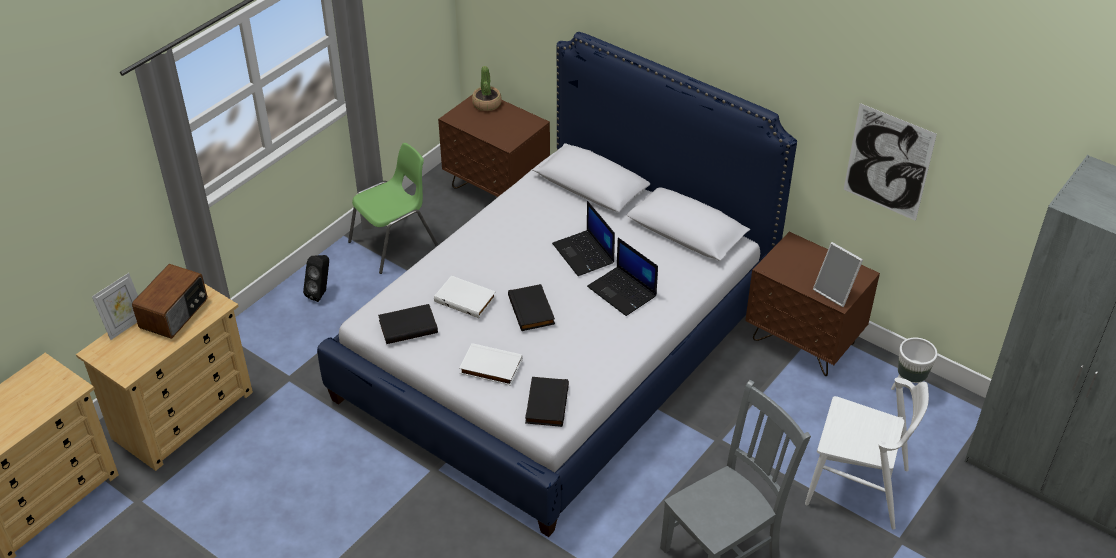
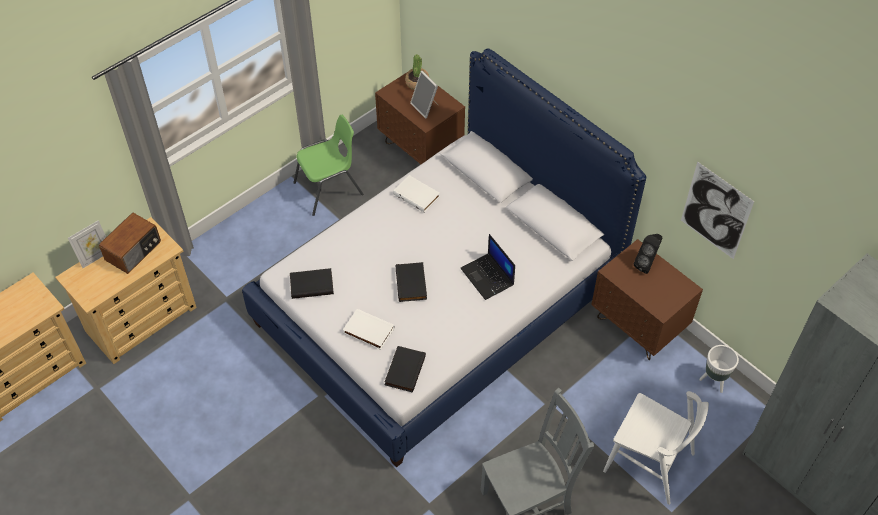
camera: 10 degrees right, 10 degrees up
black speaker [303,255,329,302] -> black speaker moved to [634,234,662,274]
white book [434,275,496,318] -> white book moved to [393,175,440,213]
laptop [552,201,615,276] -> none
picture frame [813,242,863,307] -> picture frame moved to [410,71,439,119]

